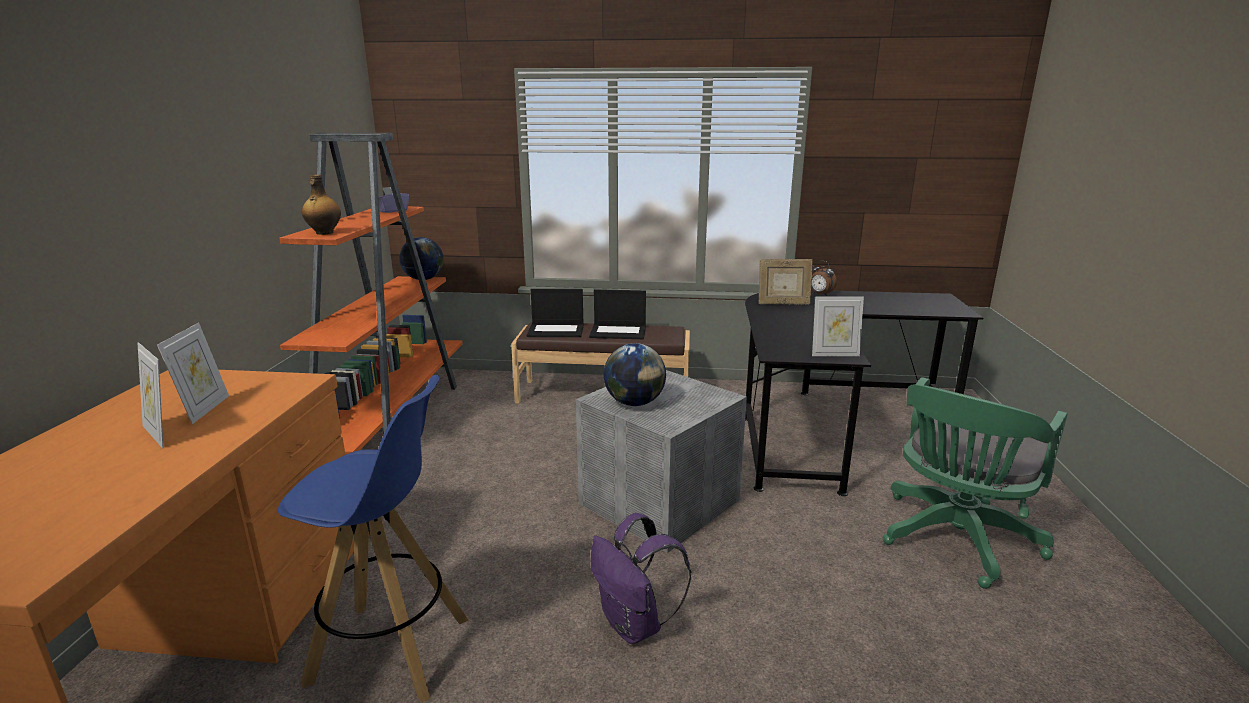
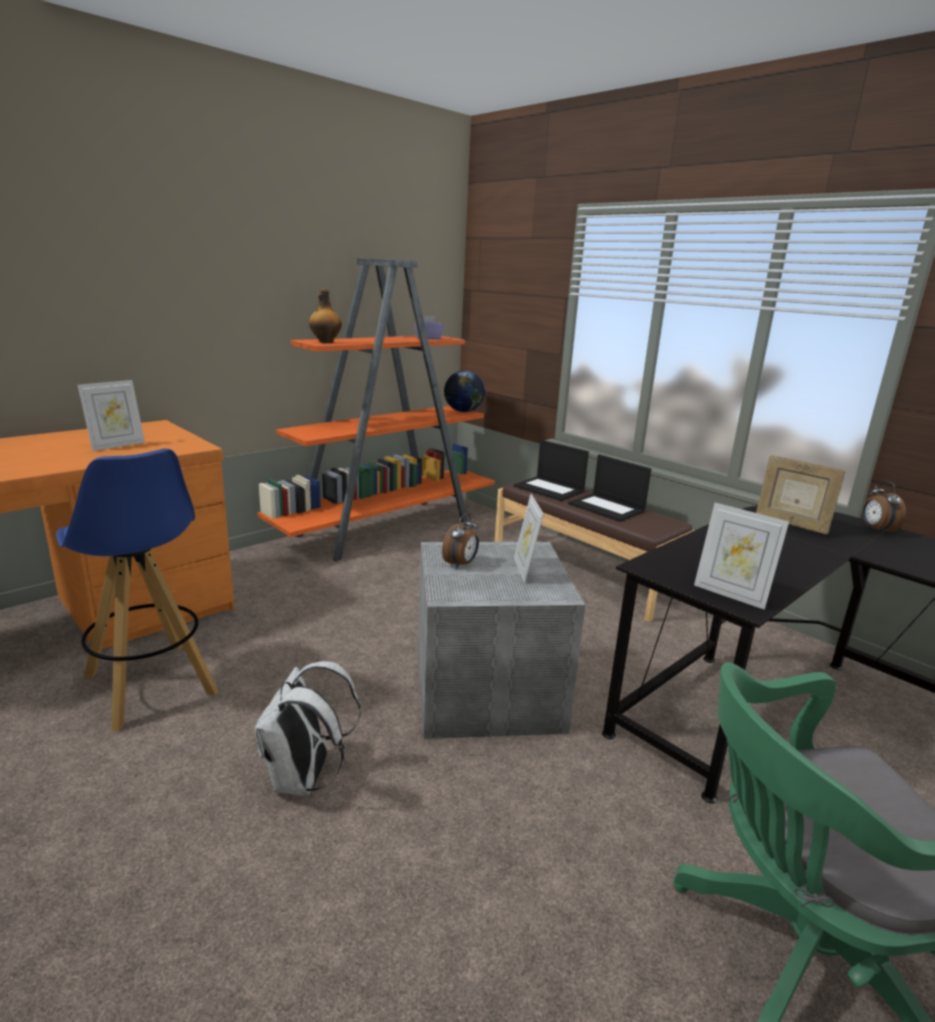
camera: 40 degrees right, 0 degrees up
picture frame [137,342,164,449] -> picture frame moved to [514,494,544,584]
purple backpack [591,513,691,644] -> white backpack [255,661,360,796]
globe [603,343,666,406] -> alarm clock [442,513,479,569]

